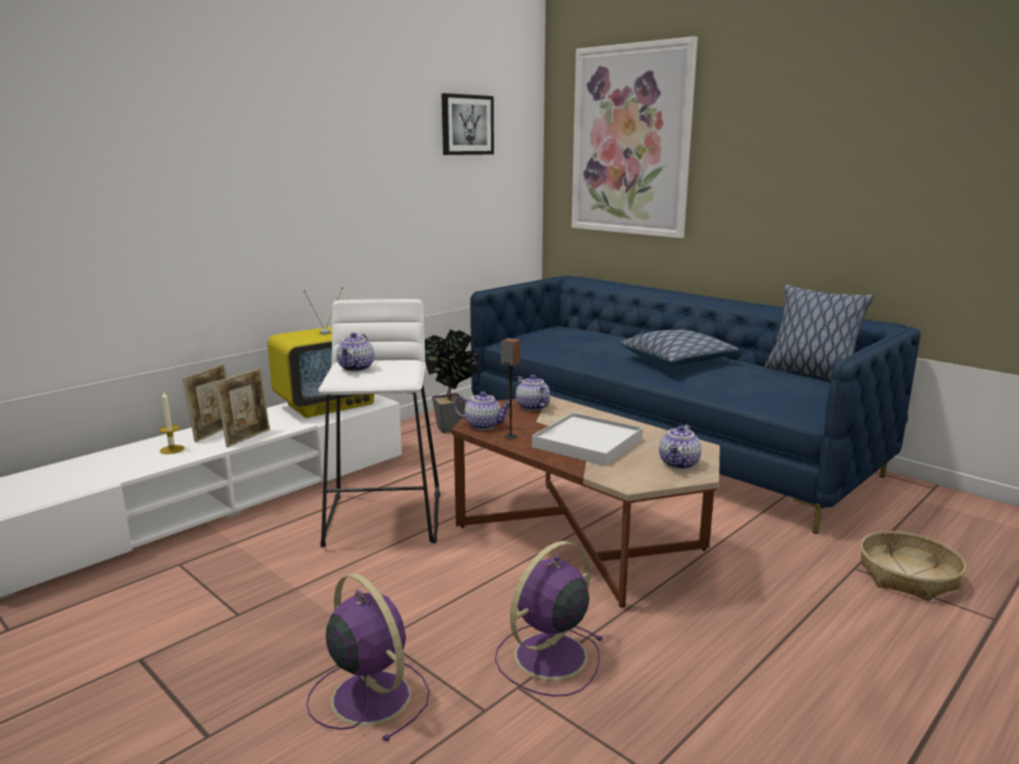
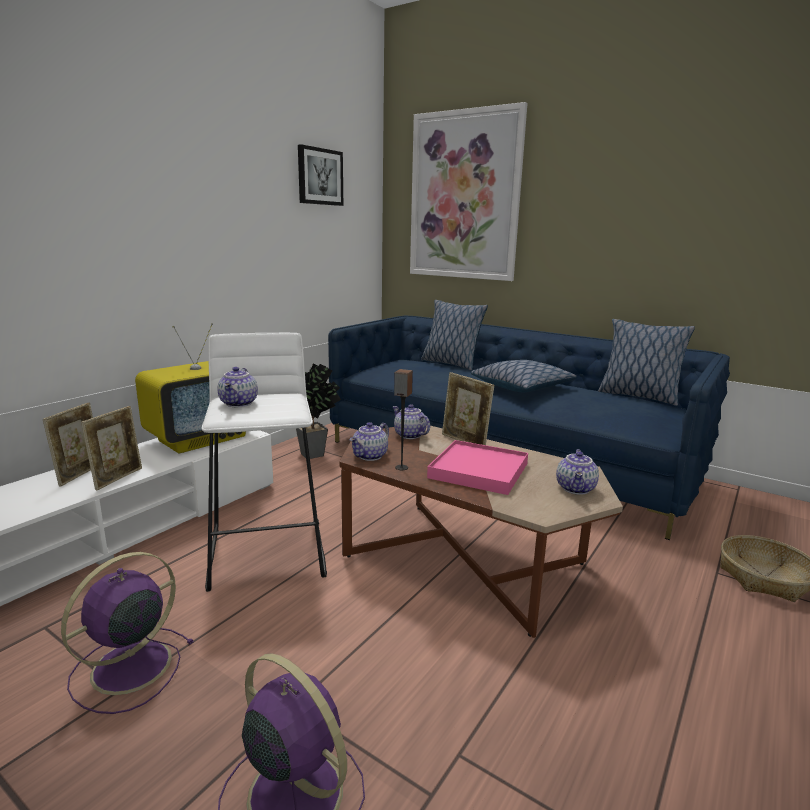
camera: 10 degrees left, 0 degrees up
candle [159,392,185,454] -> none
teapot [454,391,513,430] -> teapot turned 120 degrees clockwise [349,422,389,461]
purple fan [495,541,603,697] -> purple fan moved to [61,552,194,714]
white tray [532,412,643,466] -> pink tray [427,440,528,495]
none -> pillow [421,300,488,370]
none -> picture frame [442,372,494,445]

